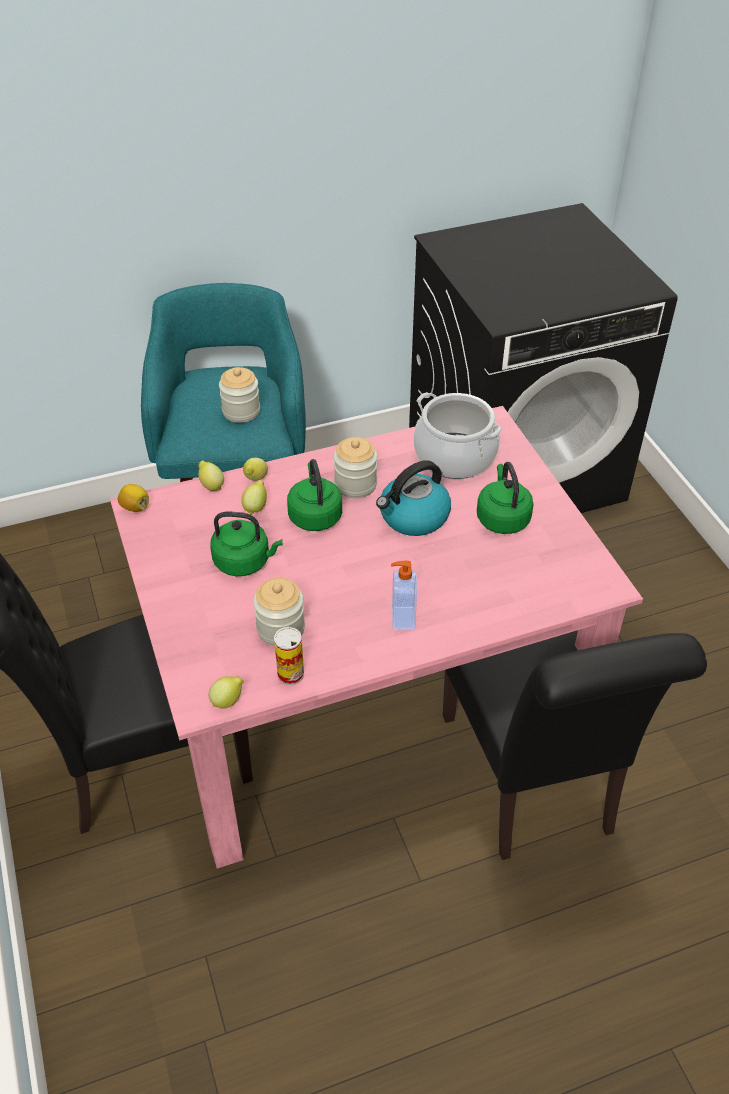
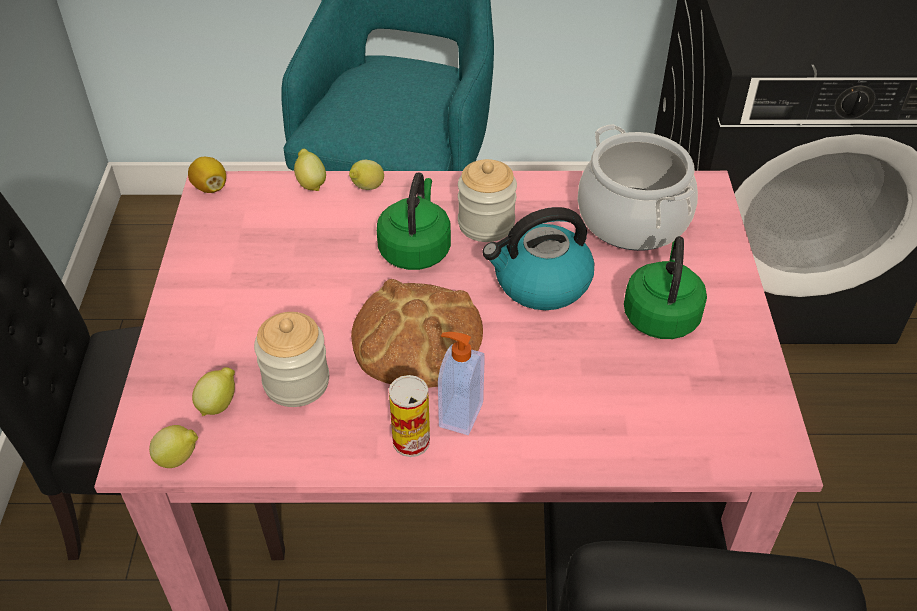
camera: 20 degrees right, 0 degrees up
green kettle [210,512,283,576] -> none
jar [219,367,260,423] -> none
lemon [241,481,267,515] -> lemon moved to [192,367,235,416]
can [274,627,304,685] -> can moved to [389,375,430,457]
none -> bread [351,279,483,388]

